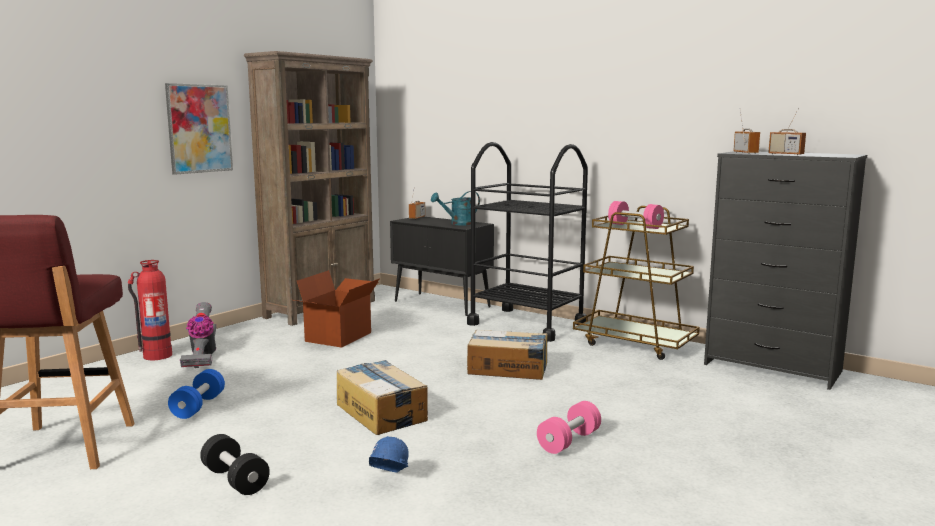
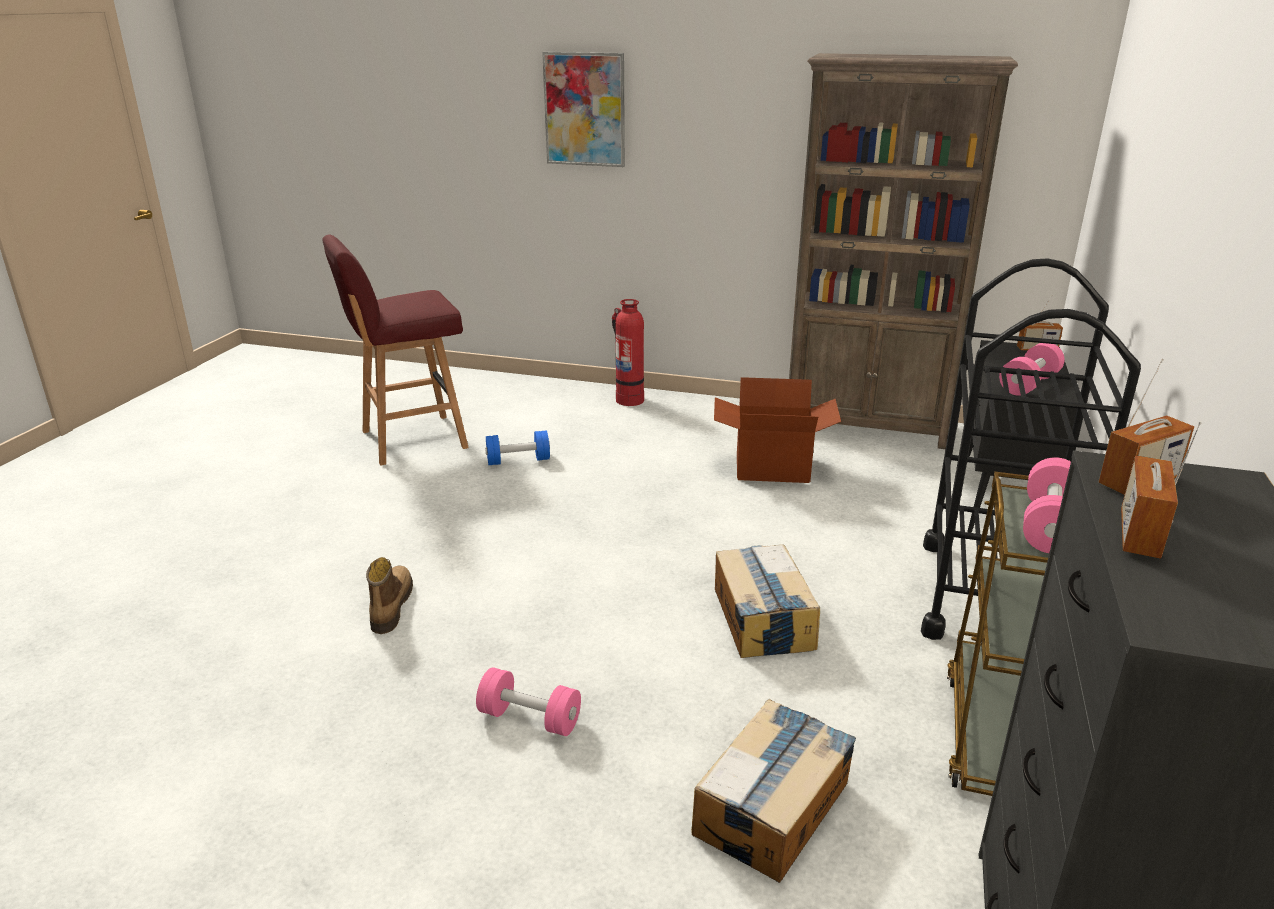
camera: 70 degrees right, 15 degrees up
picture [165,83,233,175] -> picture moved to [542,52,625,167]
vacuum cleaner [180,302,216,368] -> none
black dumbbell [200,434,270,495] -> none
cardboard box [337,360,428,435] -> cardboard box moved to [691,699,856,883]
blue hard hat [369,436,409,473] -> boot [366,557,413,634]
turquoise watering can [431,191,480,226] -> pink dumbbell [999,343,1064,396]

